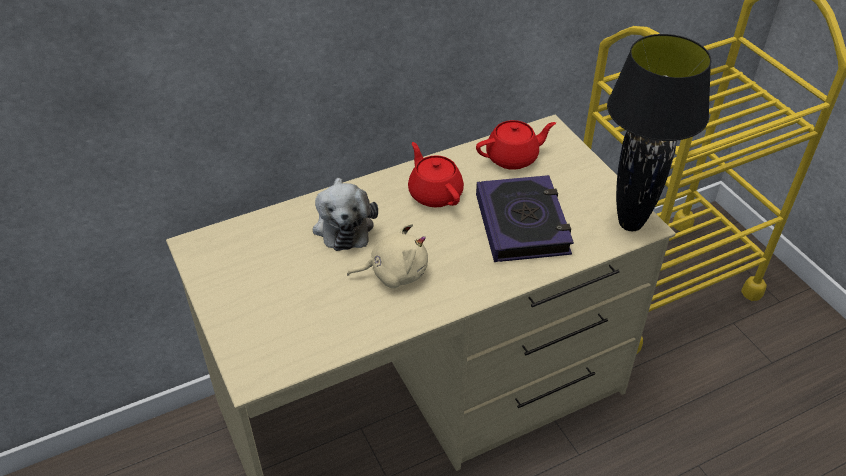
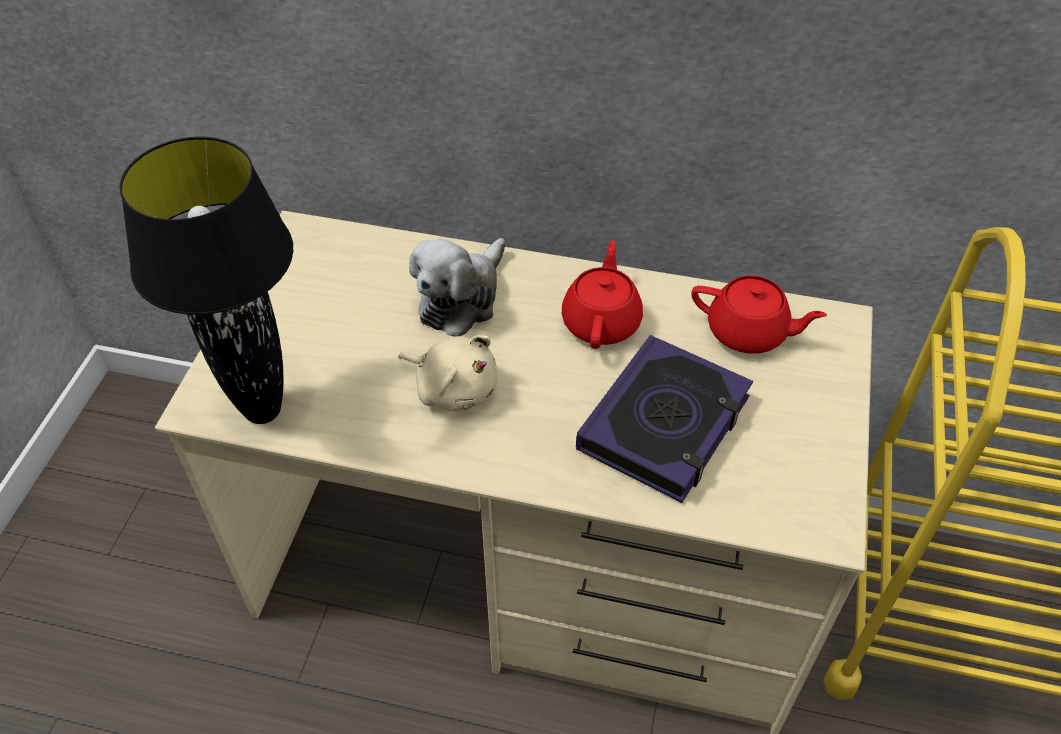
camera: 40 degrees right, 5 degrees up
black table lamp [607,34,711,231] -> black table lamp moved to [120,137,293,424]

